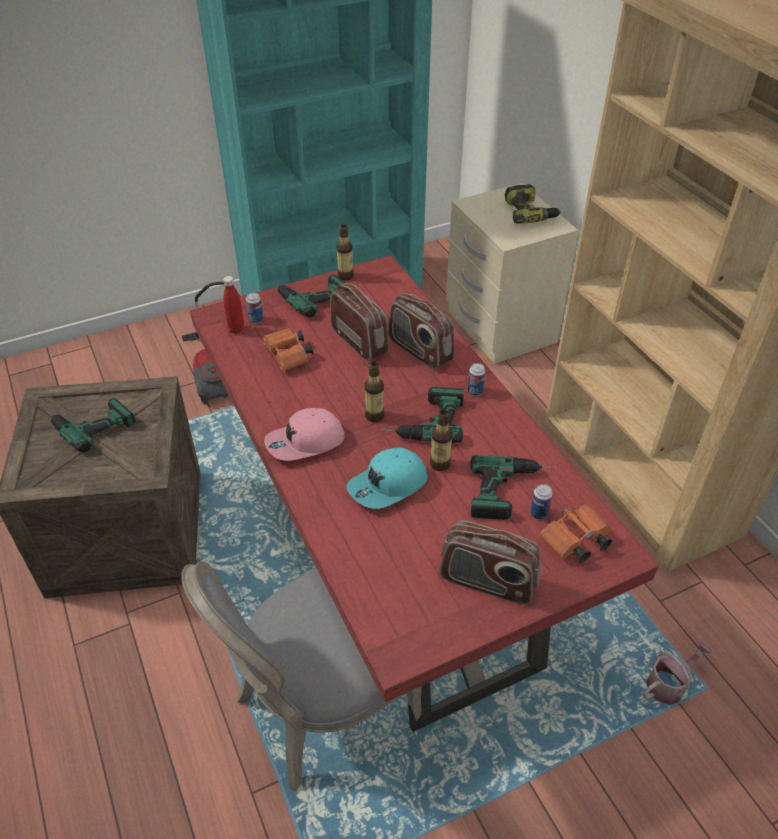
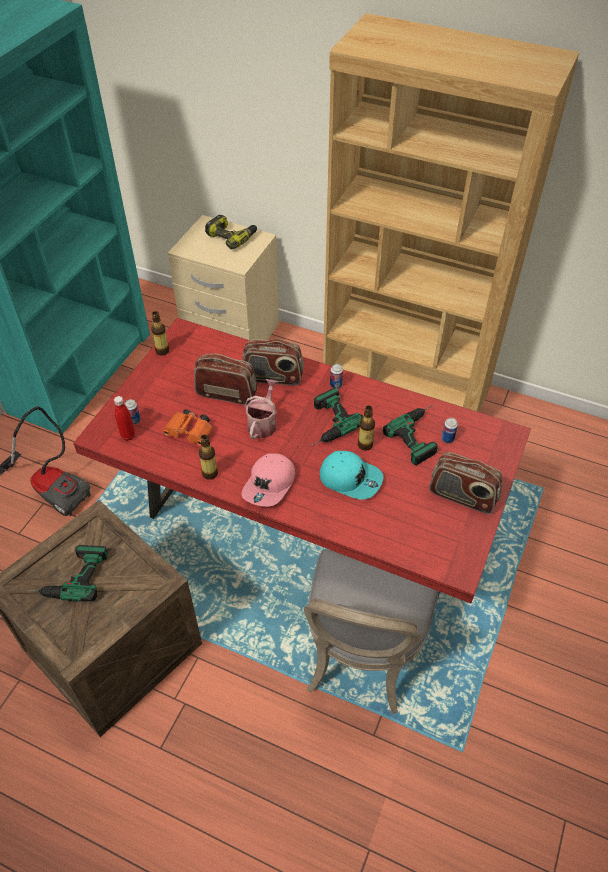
camera: 40 degrees left, 5 degrees up
power drill [272,275,345,318] -> none
turquoise cap [346,448,427,509] -> turquoise cap turned 75 degrees counterclockwise [320,451,383,500]
bottle [365,361,384,422] -> bottle moved to [199,435,218,480]
radio [440,520,541,605] -> radio turned 45 degrees clockwise [429,452,503,514]
orange binoculars [540,504,612,563] -> none
watering can [642,640,712,705] -> watering can moved to [244,379,278,439]

